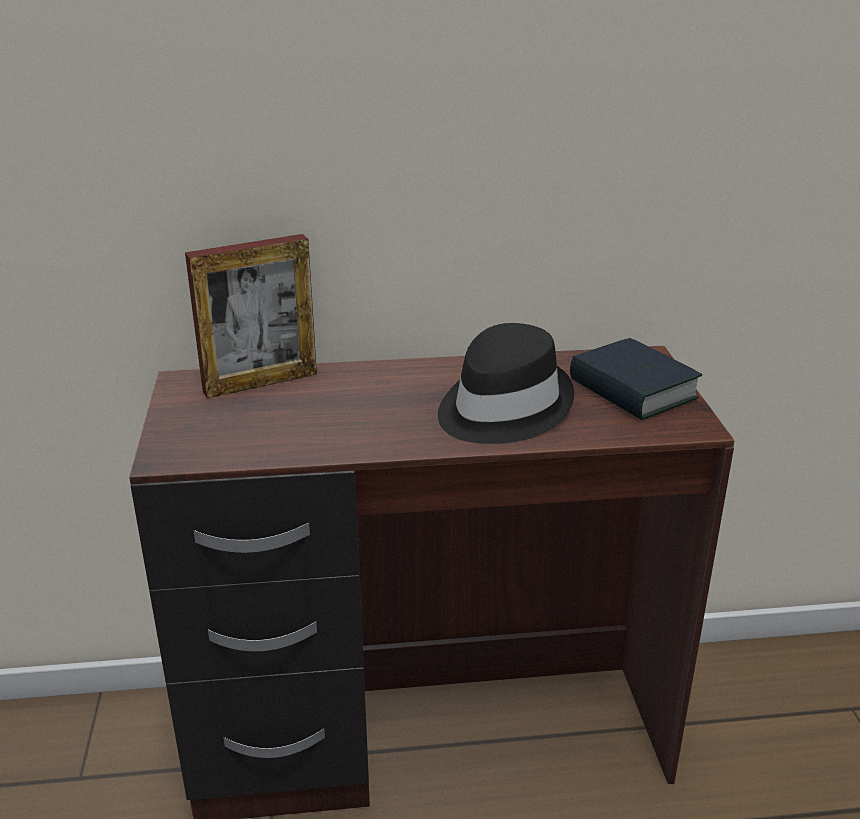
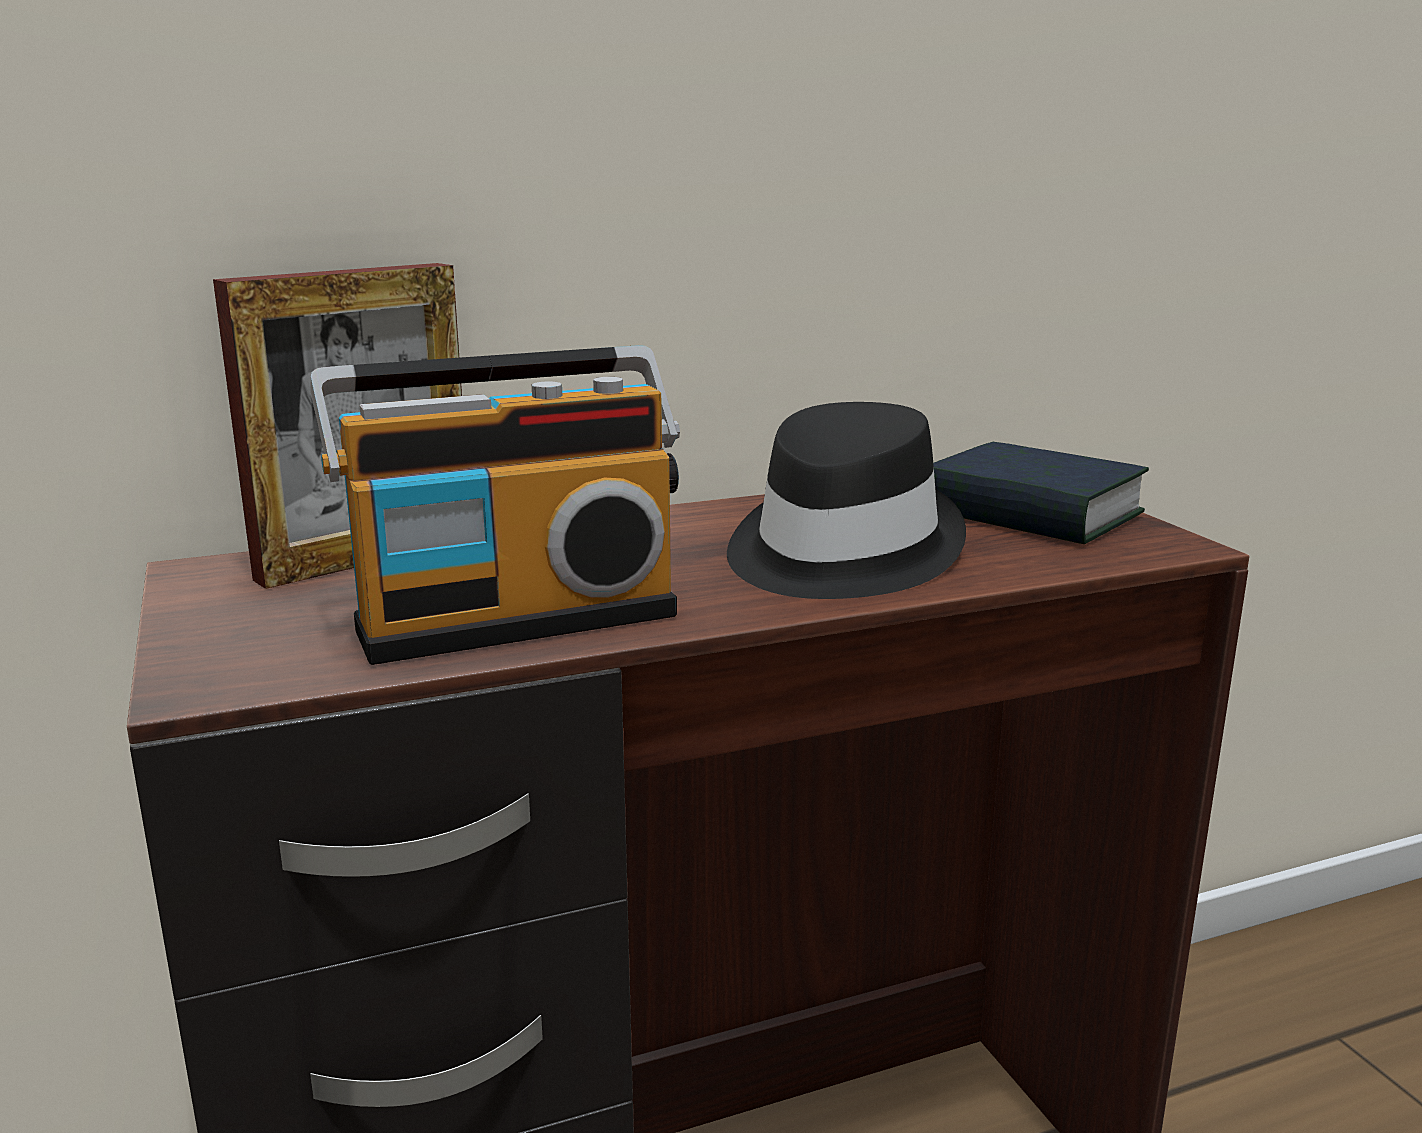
camera: 15 degrees left, 10 degrees down
none -> radio [311,345,680,665]

